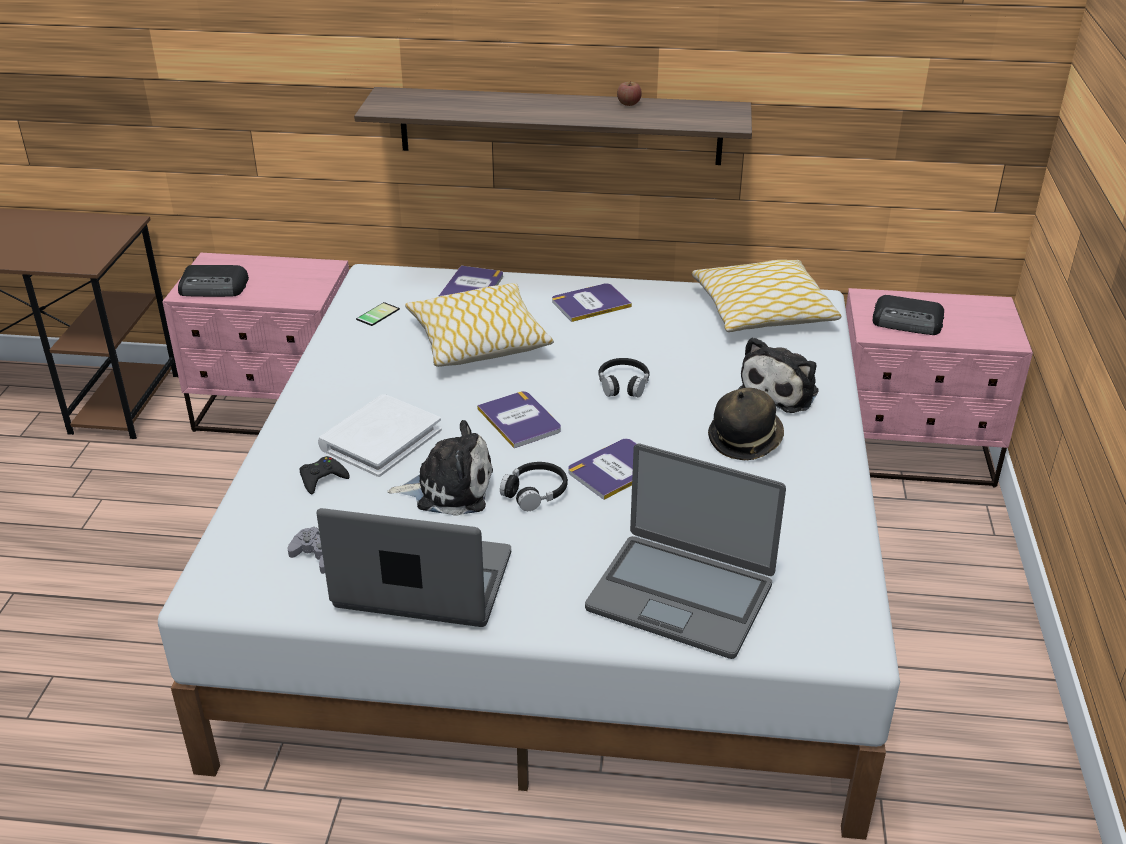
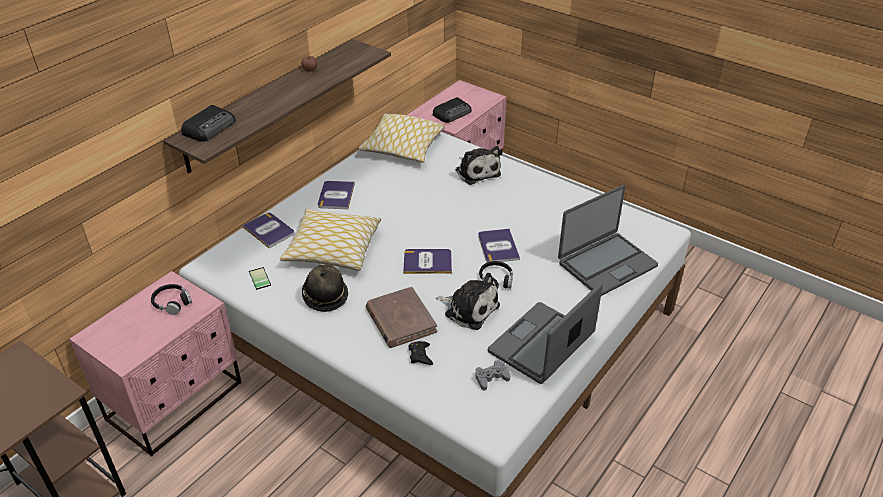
camera: 60 degrees left, 5 degrees up
radio [178,265,249,297] -> radio moved to [181,105,235,142]
white book [318,394,442,477] -> brown book [366,287,437,348]
plush toy [387,420,493,516] -> plush toy turned 90 degrees clockwise [436,273,500,330]
black headphones [598,358,649,398] -> black headphones moved to [151,284,192,315]
hat [708,388,784,460] -> hat moved to [302,264,348,312]

